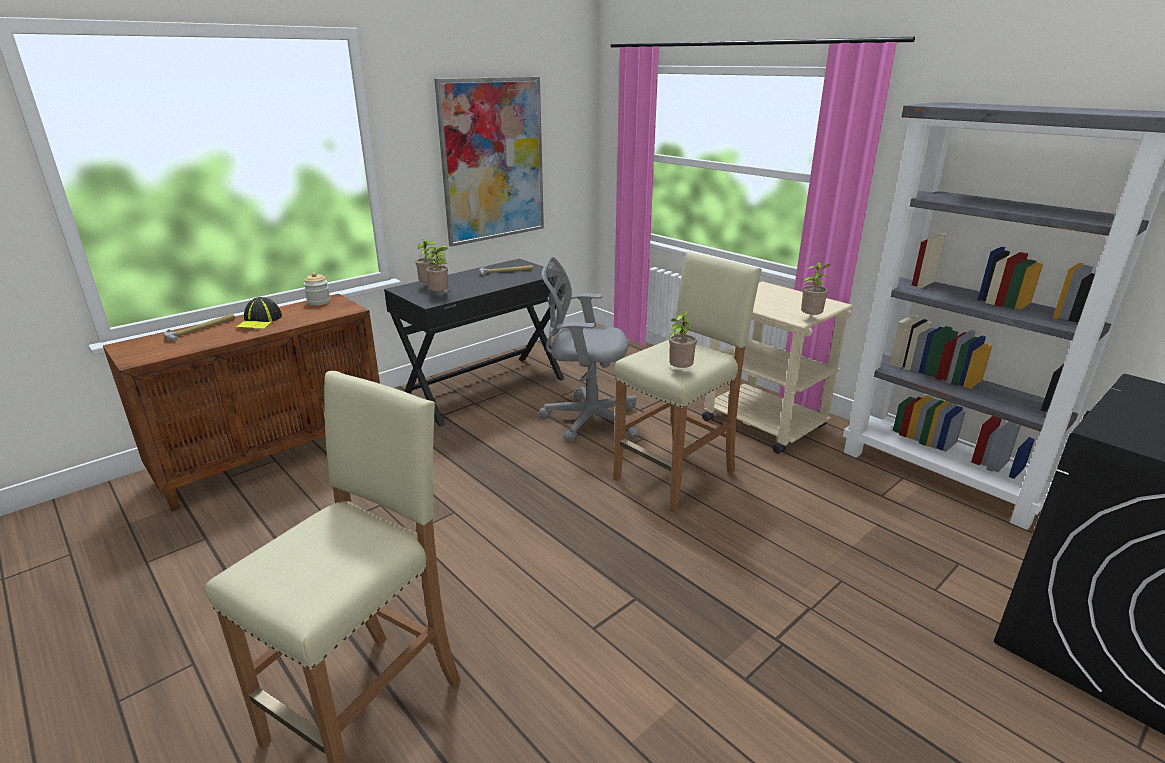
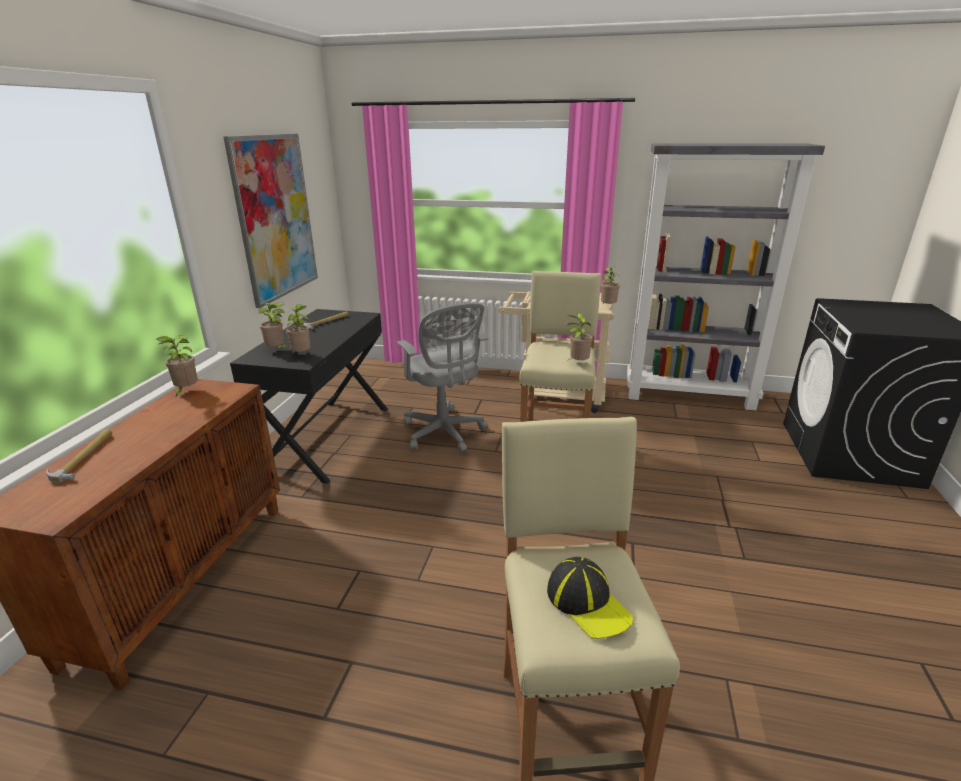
camera: 35 degrees left, 0 degrees up
cap [235,297,282,329] -> cap moved to [547,557,633,639]
jar [303,272,331,306] -> potted plant [157,335,198,398]
grey office chair [539,257,638,442] -> grey office chair turned 90 degrees counterclockwise [397,303,489,453]

